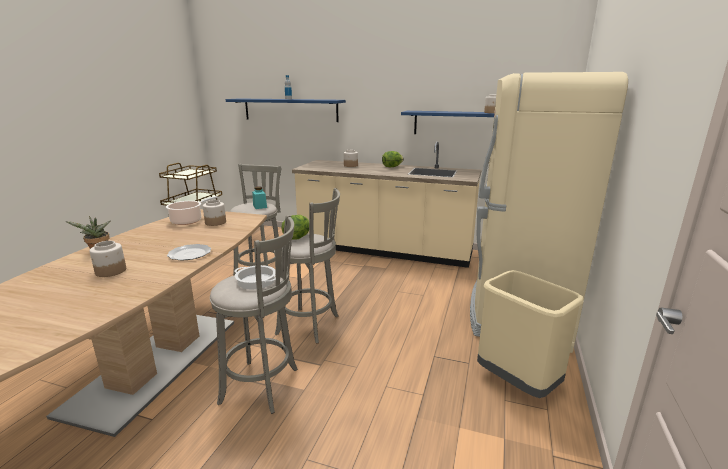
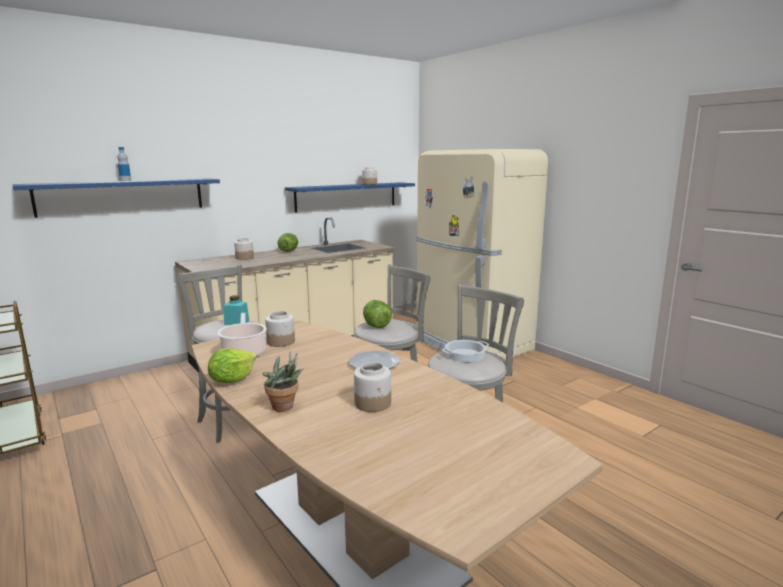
camera: 55 degrees left, 5 degrees down
beige trash can [477,270,583,398] -> none
none -> lettuce [208,348,257,383]

